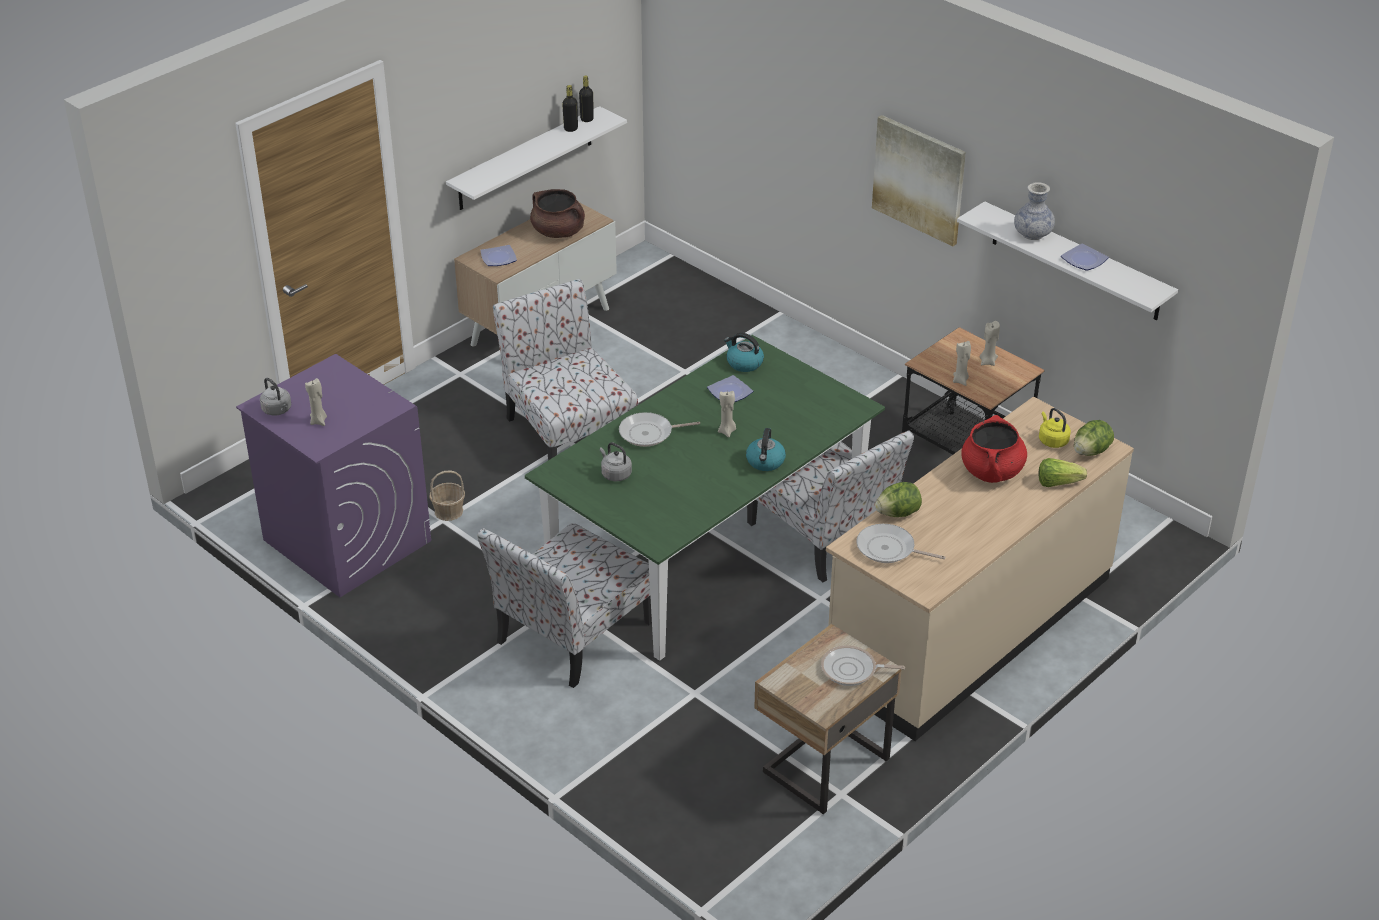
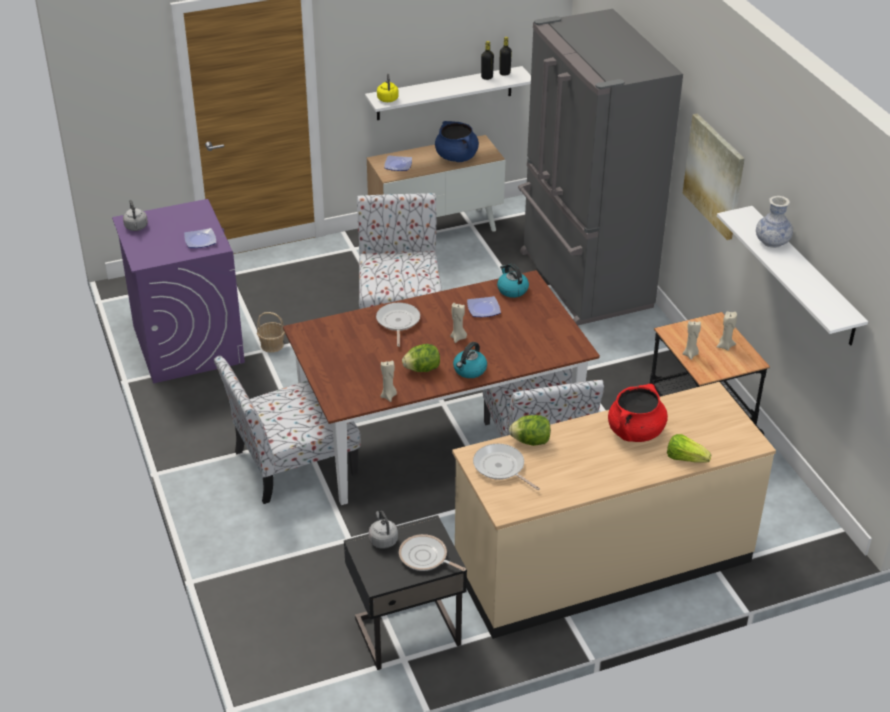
camera: 25 degrees right, 0 degrees up
beige candle [305,378,327,426] -> beige candle moved to [380,360,397,402]
green dining table [525,335,885,661] -> brown dining table [283,270,600,505]
brown cooking pot [530,189,585,238] -> blue cooking pot [435,121,479,162]
grey kettle [600,442,632,481] -> grey kettle moved to [369,511,398,549]
frying pan [619,412,700,447] -> frying pan turned 75 degrees clockwise [376,303,420,347]
beige nightstand [755,624,902,814] -> black nightstand [344,515,467,670]
yellow kettle [1039,408,1071,448] -> yellow kettle moved to [377,73,399,102]
plate [1061,244,1109,271] -> plate moved to [184,228,216,248]
lettuce [1074,420,1114,456] -> lettuce moved to [402,344,440,372]
none -> grey fridge [518,9,683,326]

